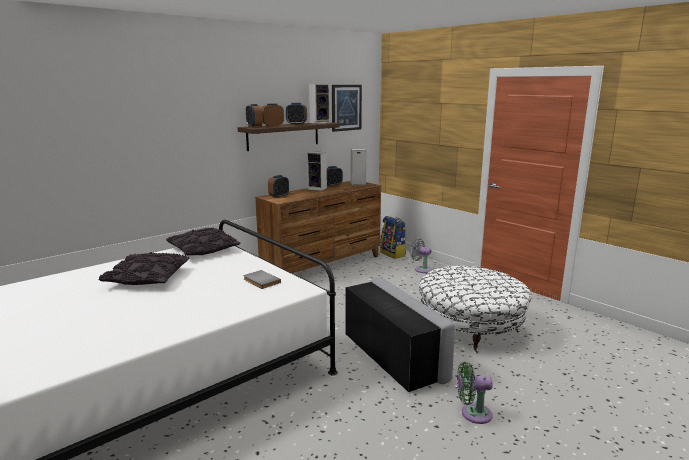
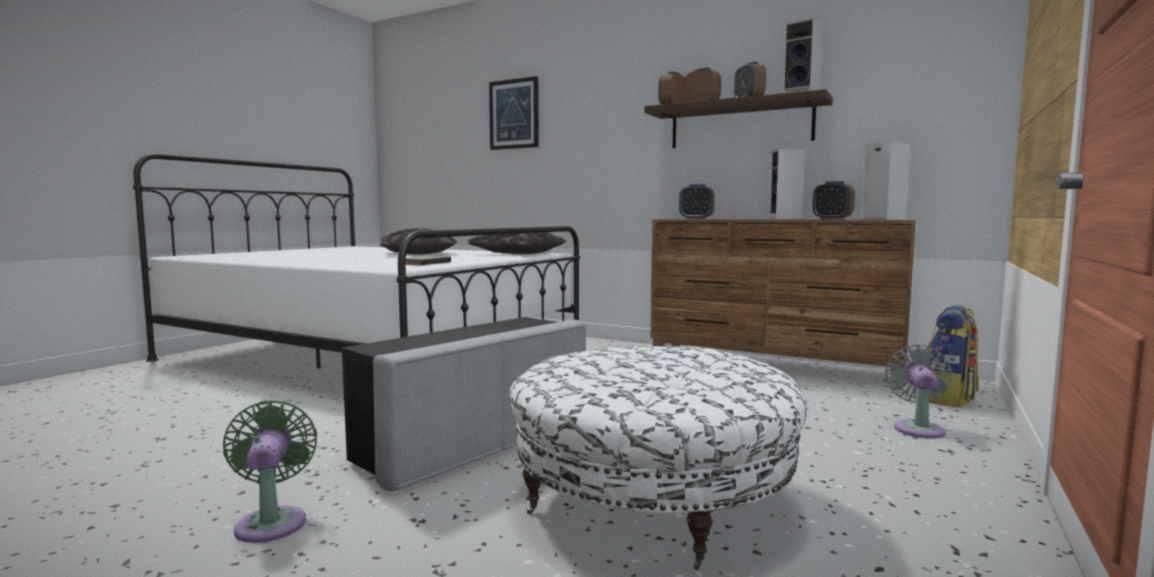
camera: 70 degrees right, 10 degrees down
picture [332,85,362,132] -> picture moved to [489,76,539,150]

